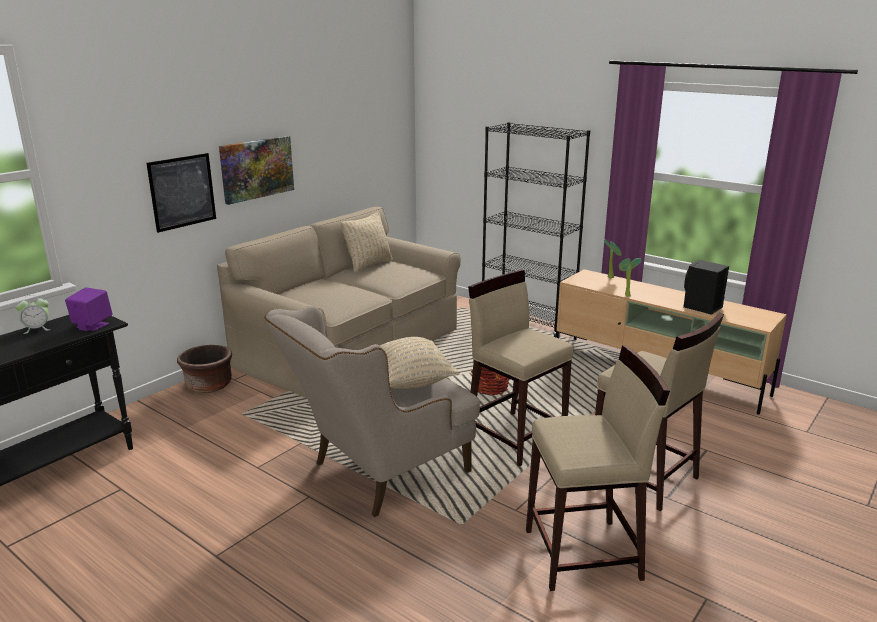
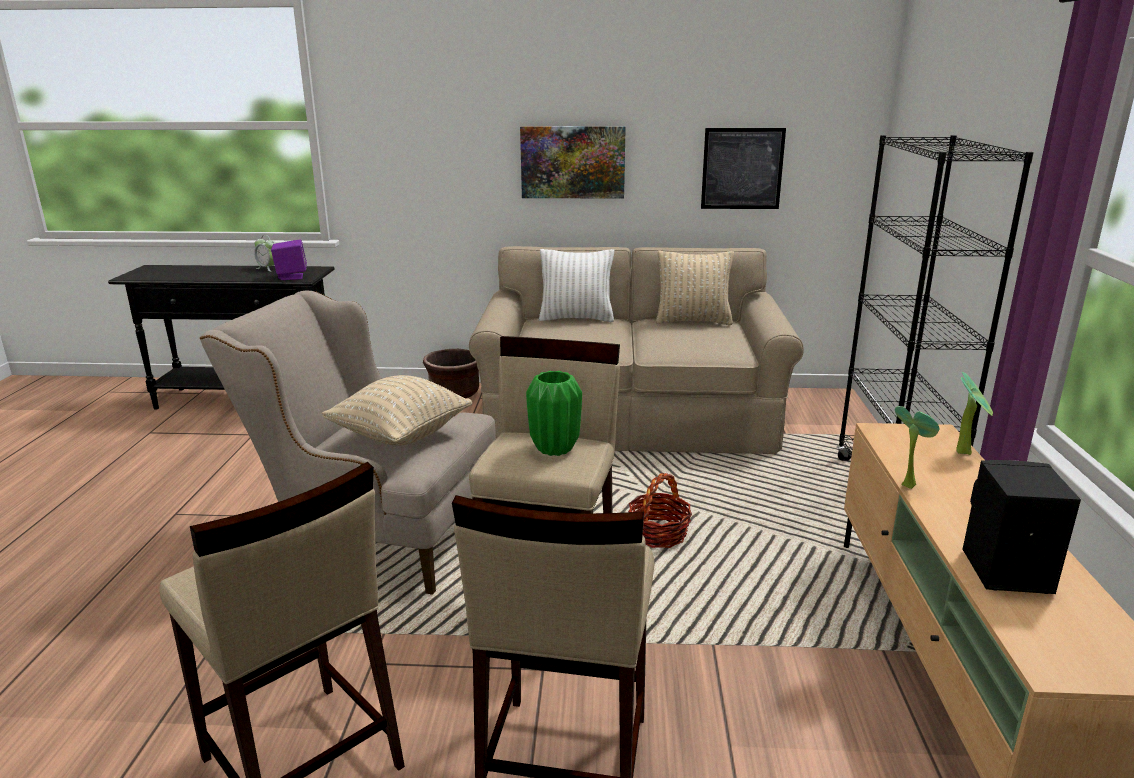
camera: 55 degrees right, 0 degrees up
picture [146,153,216,233] -> picture moved to [701,128,786,209]
none -> green vase [526,371,582,456]
none -> white pillow [539,249,614,322]

